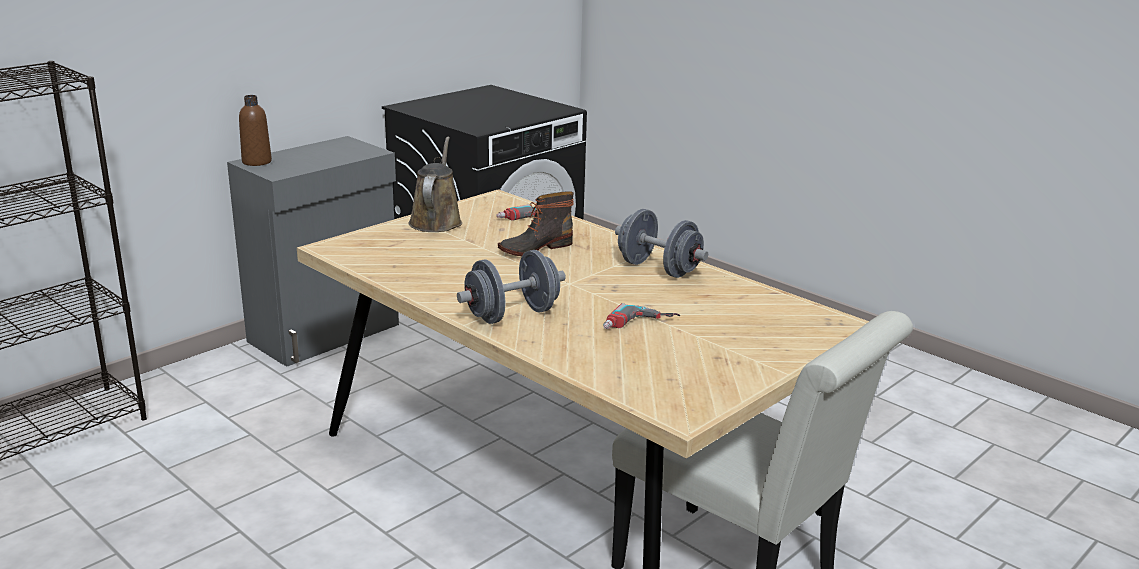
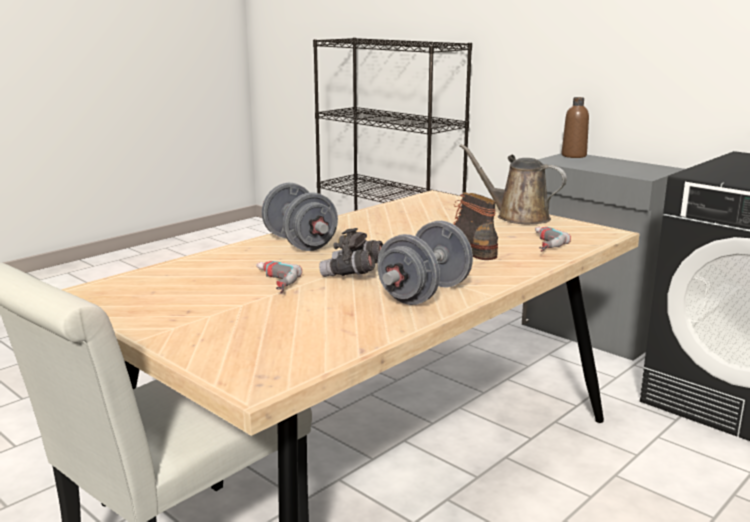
camera: 90 degrees right, 5 degrees down
brown watering can [409,137,462,232] -> brown watering can turned 150 degrees counterclockwise [459,144,567,224]
none -> grey binoculars [319,228,383,277]

